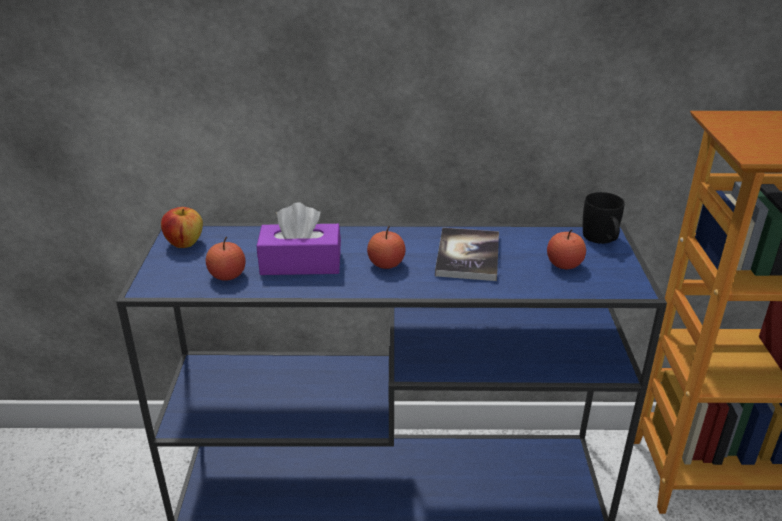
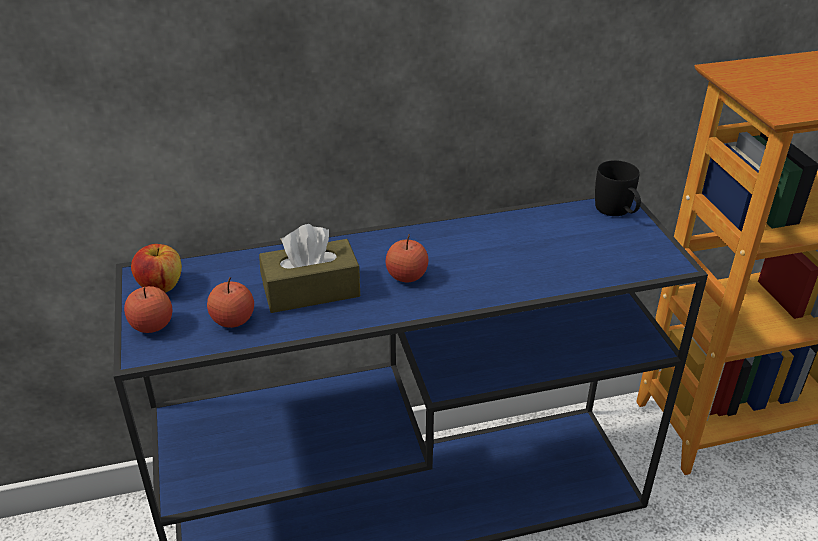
camera: 15 degrees left, 5 degrees up
purple tissue box [257,203,341,275] -> brown tissue box [259,224,360,313]
book [435,227,499,281] -> none
apple [547,230,586,269] -> apple moved to [124,286,173,333]

